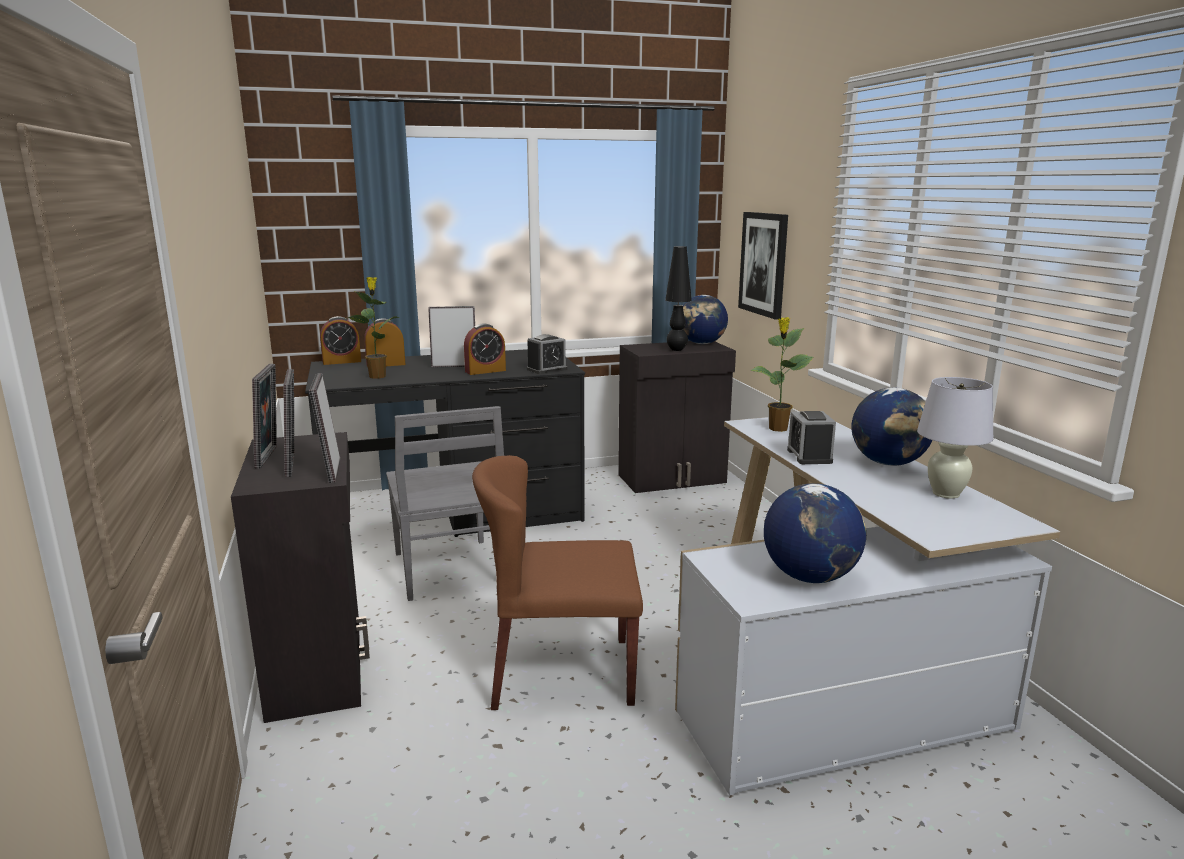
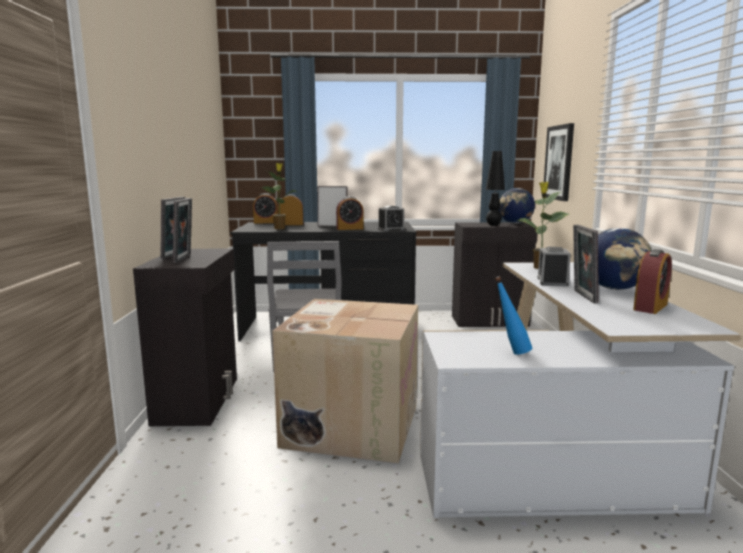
camera: 15 degrees right, 5 degrees down
picture frame [309,373,340,483] -> picture frame moved to [573,225,599,303]
brown chair [472,455,643,710] -> cardboard box [272,299,418,463]
globe [764,483,866,583] -> blue bottle [495,276,533,355]
white table lamp [917,377,994,498] -> alarm clock [633,249,672,314]

